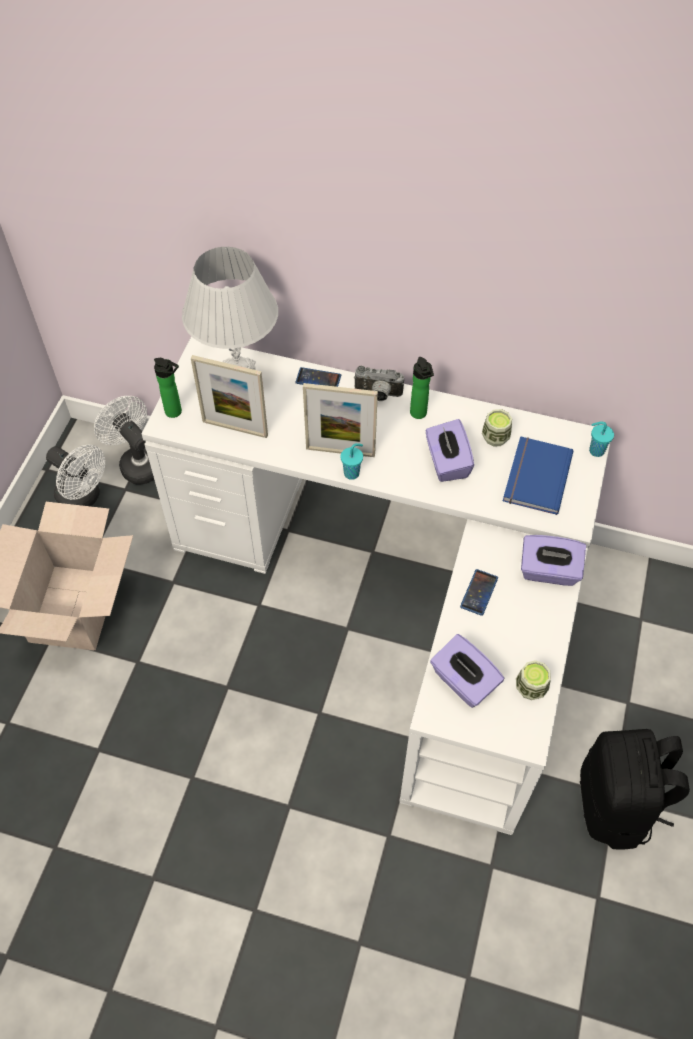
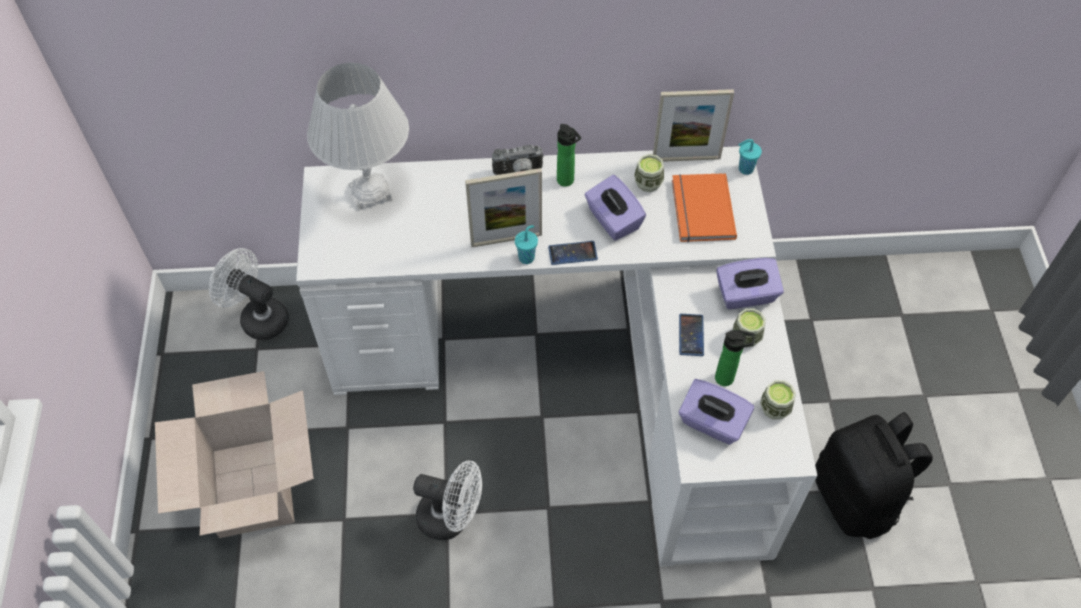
camera: 20 degrees left, 0 degrees up
white fan [46,445,105,506] -> white fan moved to [413,461,482,540]
bottle [154,358,182,418] -> bottle moved to [715,330,755,386]
picture frame [191,355,268,438] -> picture frame moved to [653,89,734,162]
phone [295,367,341,387] -> phone moved to [548,241,598,265]
blue book [503,436,573,515] -> orange book [672,173,737,242]
none -> cup [733,308,766,347]

